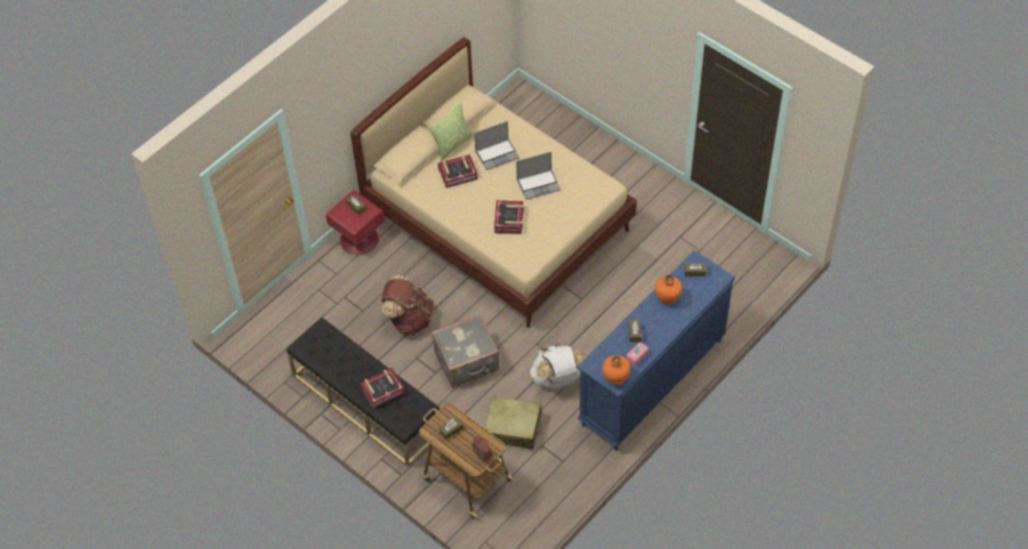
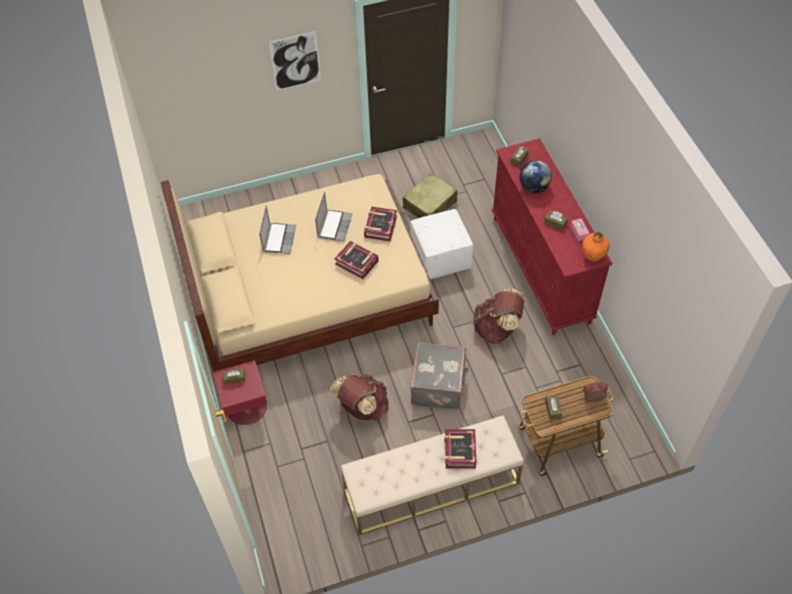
camera: 60 degrees left, 0 degrees up
black bench [287,317,441,467] -> beige bench [341,415,524,535]
pillow [428,102,473,162] -> none
book [438,154,478,188] -> book moved to [364,207,397,241]
beige suitcase [485,396,542,449] -> beige suitcase moved to [403,172,457,218]
white backpack [530,344,586,389] -> brown backpack [473,288,524,344]
blue dresser [577,250,735,451] -> red dresser [491,138,612,335]
orange vase [655,275,682,304] -> globe [519,160,552,193]
none -> picture [269,31,321,91]
none -> white ottoman [410,209,473,279]

